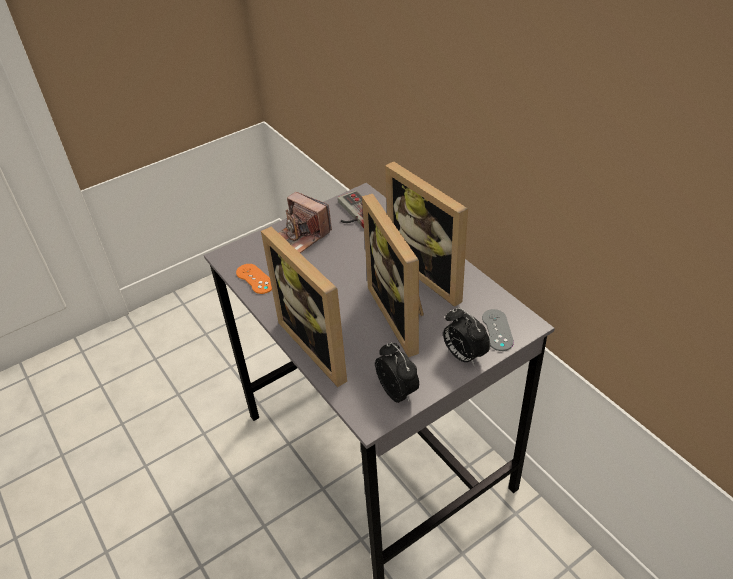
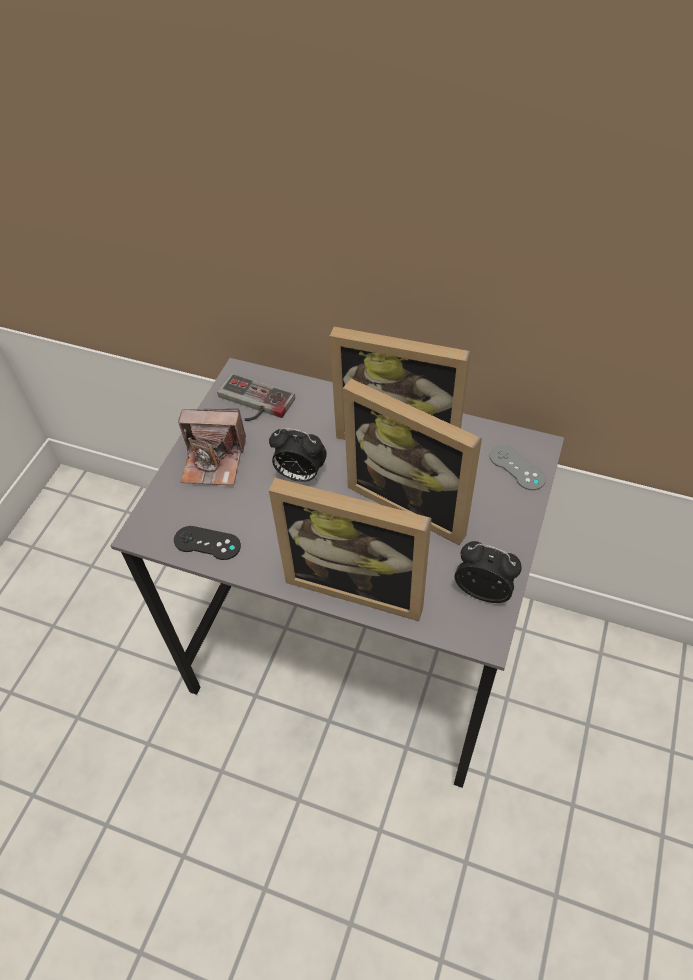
camera: 35 degrees left, 10 degrees up
orange game controller [236,264,272,294] -> black game controller [174,526,241,560]
alarm clock [443,307,490,366] -> alarm clock moved to [269,428,327,482]

